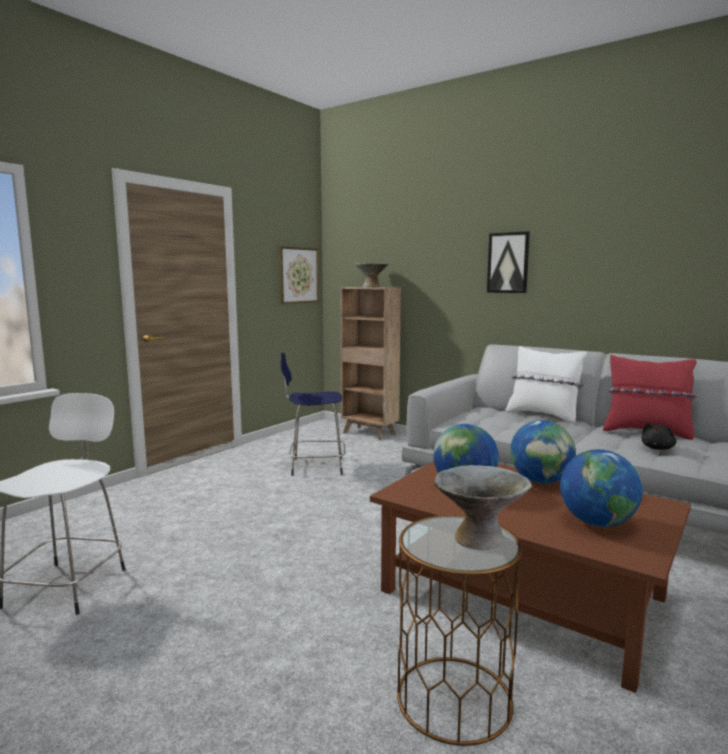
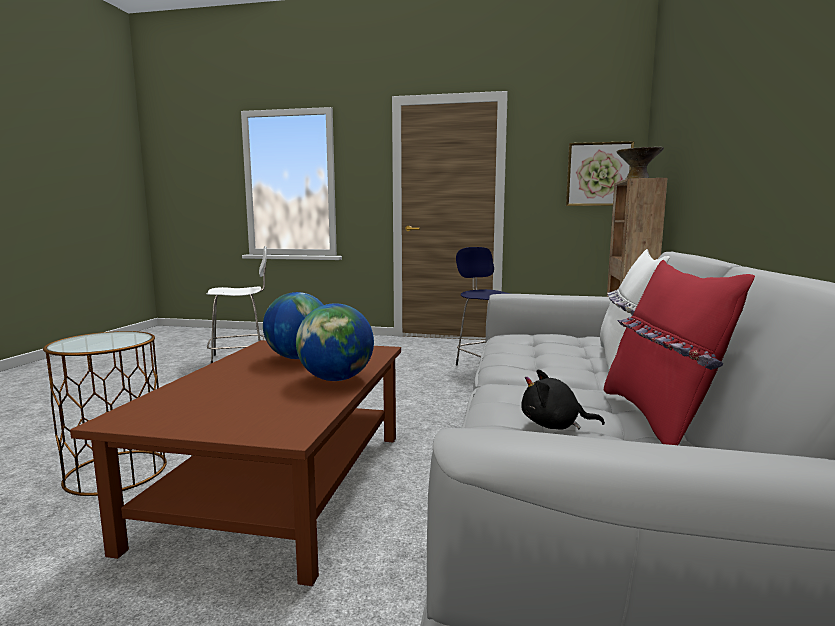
camera: 65 degrees right, 0 degrees up
grey bowl [435,465,532,550] -> none
picture [487,231,530,293] -> none
globe [560,449,643,527] -> none

